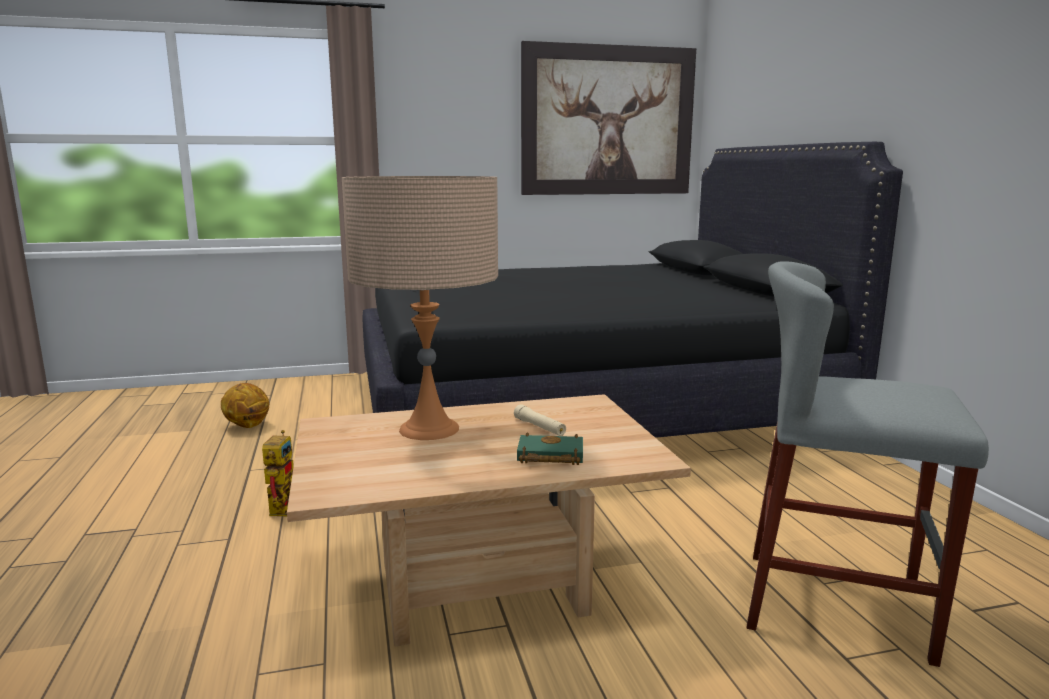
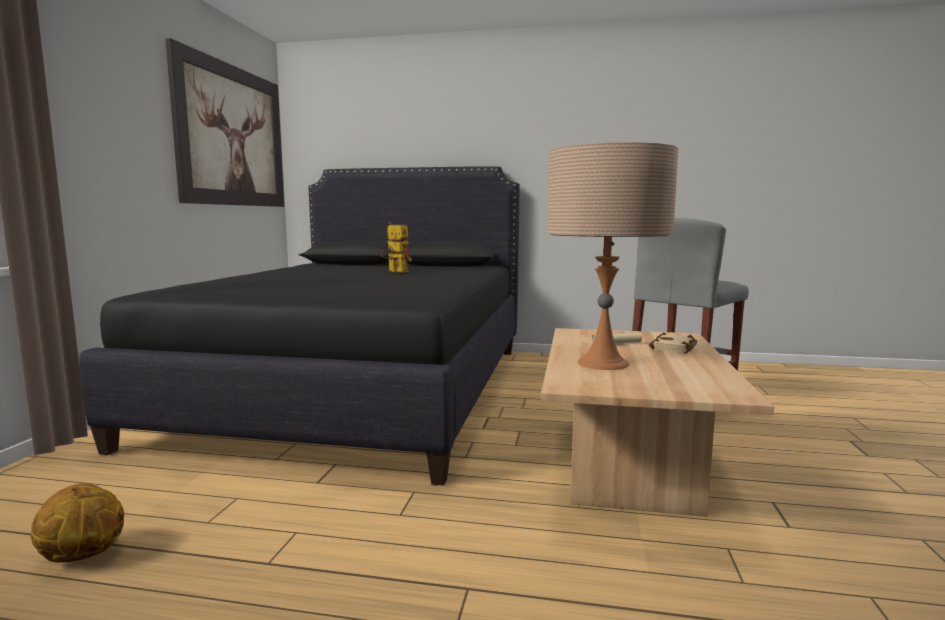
camera: 65 degrees left, 5 degrees down
toy robot [262,430,294,516] -> toy robot moved to [378,222,412,273]
green book [517,432,583,465] -> beige book [649,333,697,354]

